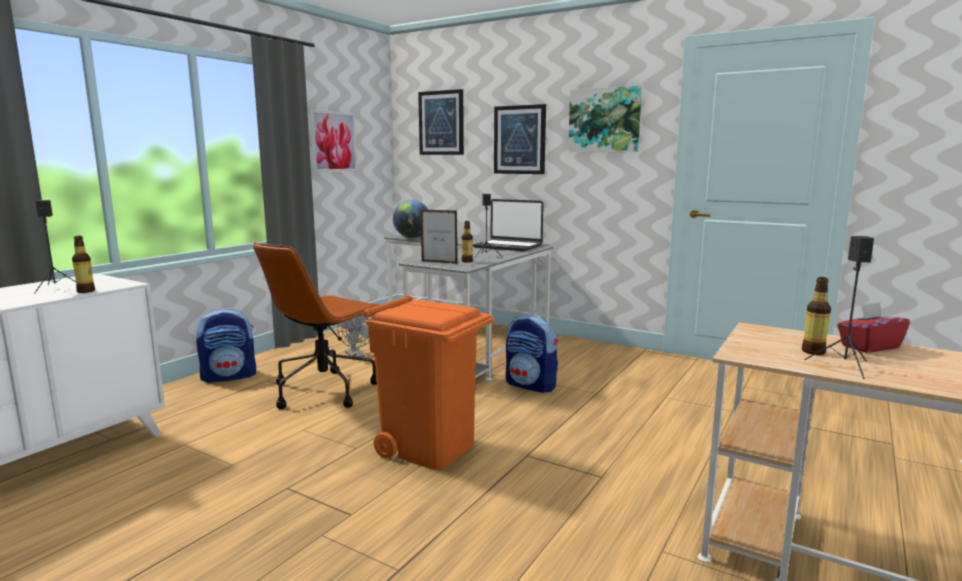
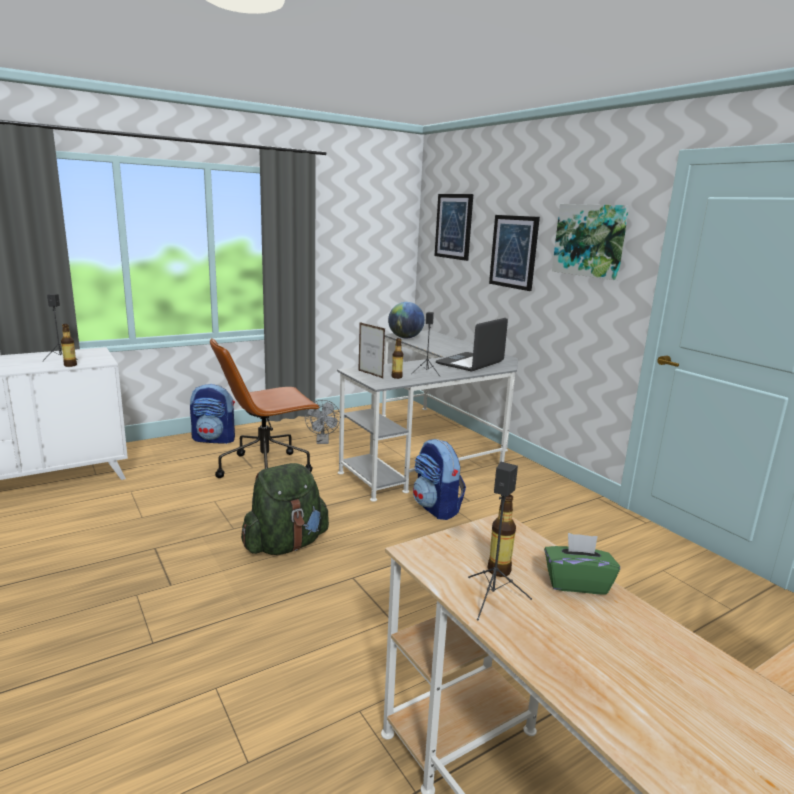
camera: 25 degrees right, 5 degrees up
picture [309,109,357,172] -> none
orange trash can [363,295,493,469] -> green backpack [241,463,329,555]
laptop [473,199,544,251] -> laptop turned 75 degrees clockwise [436,318,508,372]
red tissue box [837,302,910,353] -> green tissue box [544,533,620,594]

